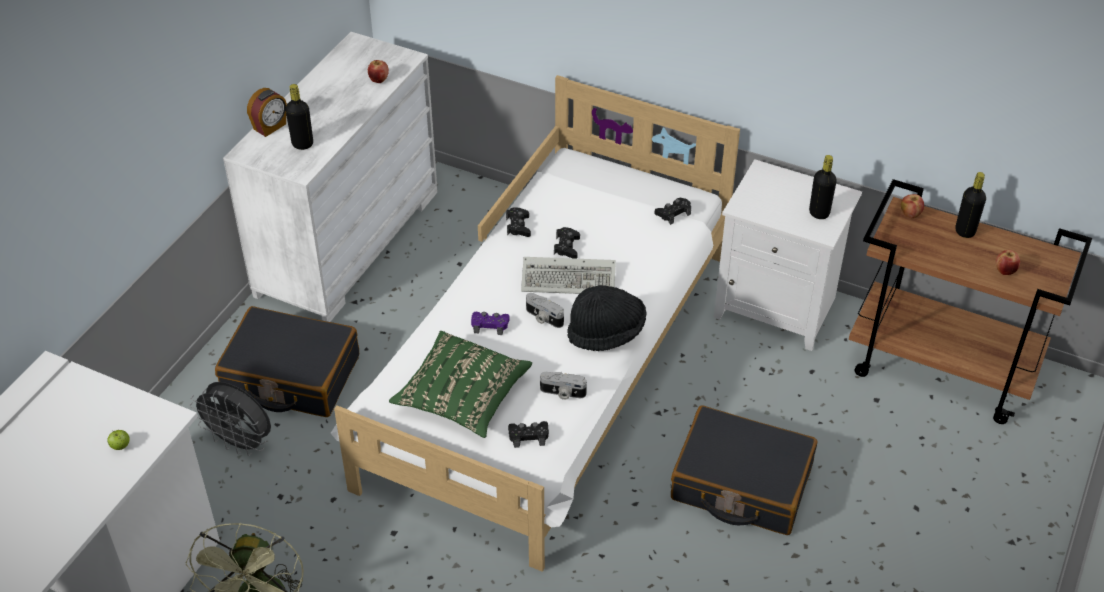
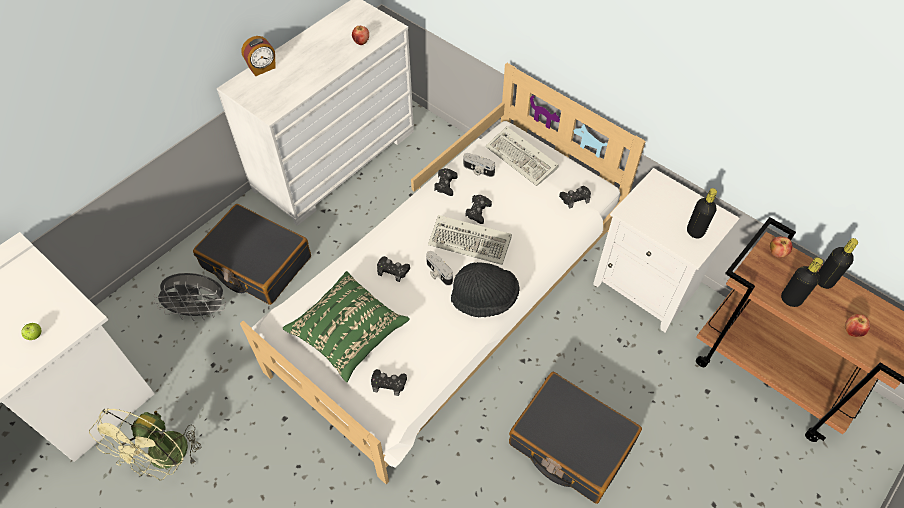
camera: 15 degrees right, 10 degrees up
grey fan [189,382,271,456] -> grey fan turned 45 degrees counterclockwise [154,273,226,321]
black bottle [285,84,313,150] -> black bottle moved to [781,257,823,307]
purple game controller [471,312,510,335] -> black game controller [377,256,410,282]
camera [540,372,587,400] -> camera moved to [463,153,495,177]
none -> keyboard [485,127,559,186]

